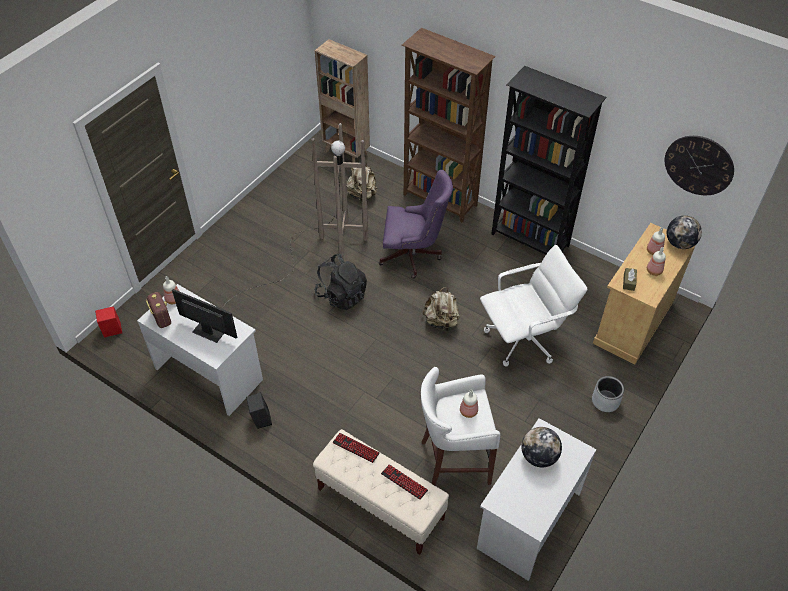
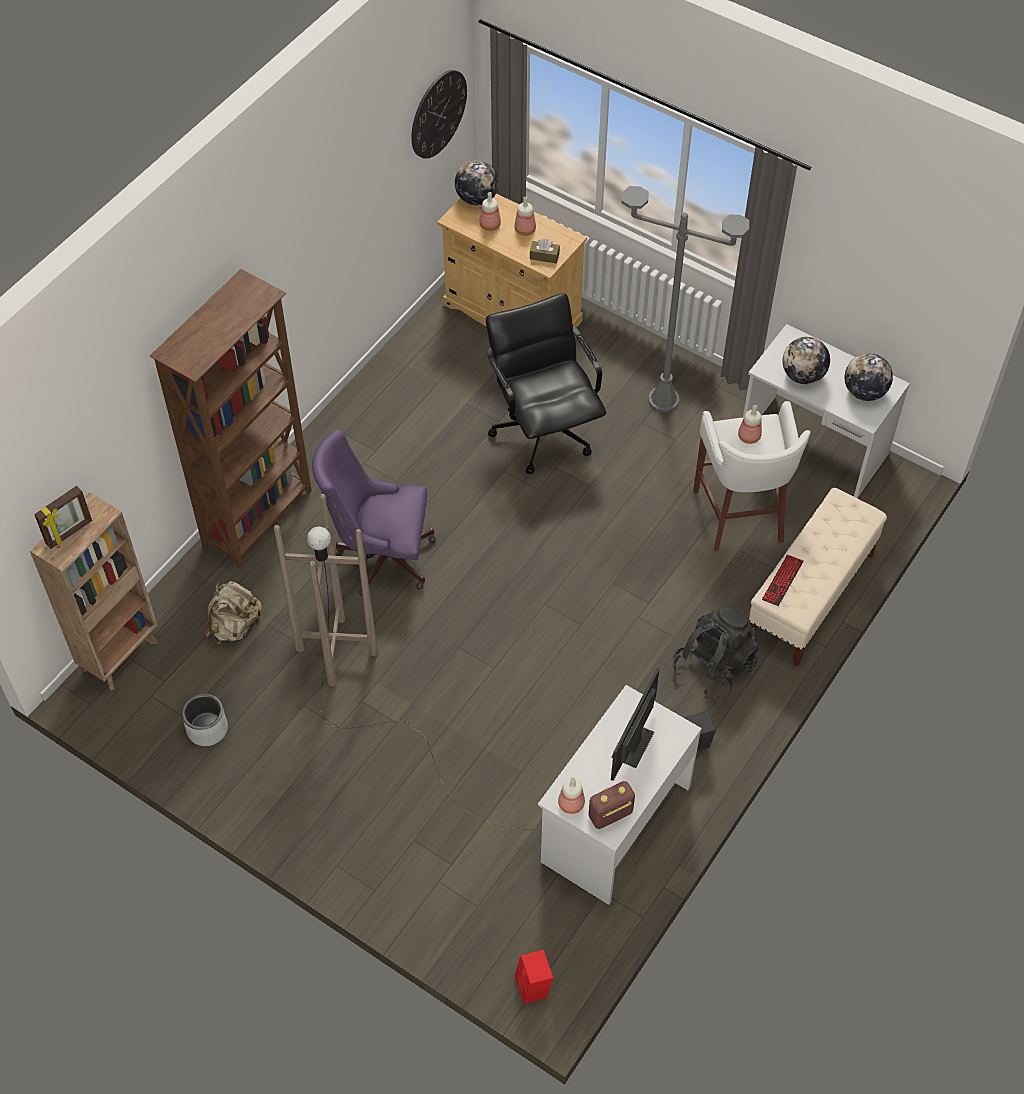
camera: 90 degrees left, 5 degrees up
black backpack [314,254,367,310] -> black backpack moved to [673,608,759,699]
purple office chair [379,170,453,279] -> purple office chair turned 90 degrees counterclockwise [312,430,436,595]
keyboard [381,464,428,500] -> none
beige backpack [423,287,460,331] -> none
white office chair [480,245,587,367] -> black office chair [486,293,606,474]
black bookcase [491,66,607,255] -> none
grey planter [592,376,624,412] -> grey planter moved to [182,694,228,746]
none -> picture frame [34,486,92,549]
none -> grey floor lamp [621,186,749,412]
none -> globe [845,353,893,401]

